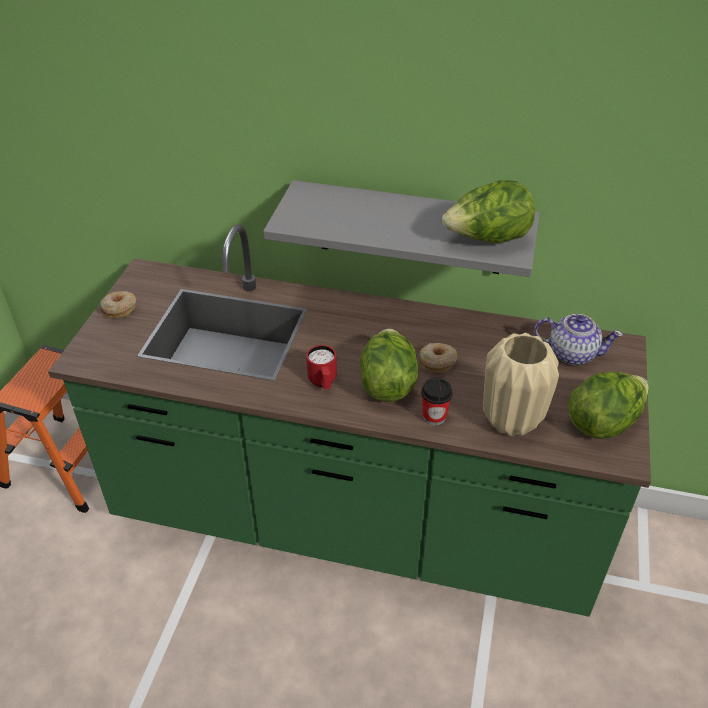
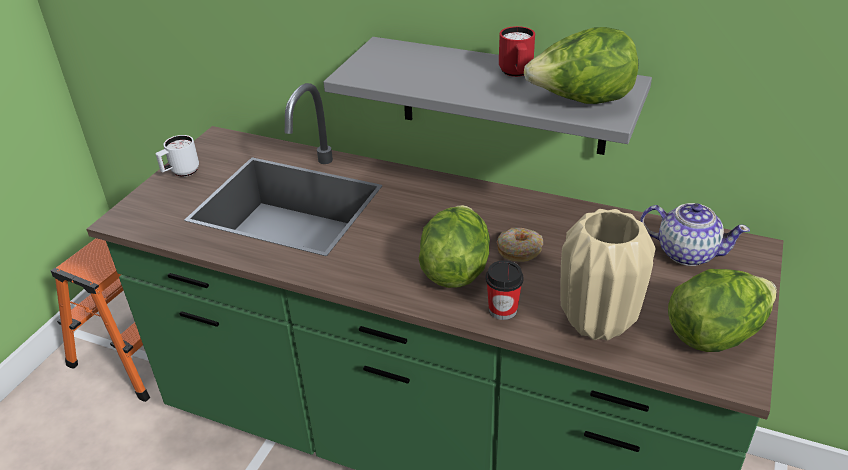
camera: 10 degrees right, 5 degrees down
donut [100,291,136,318] -> white mug [156,135,199,177]
red mug [306,345,337,389] -> red mug moved to [499,26,535,77]

